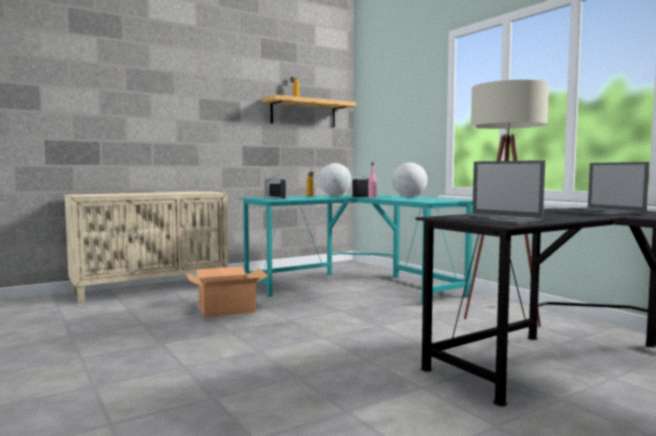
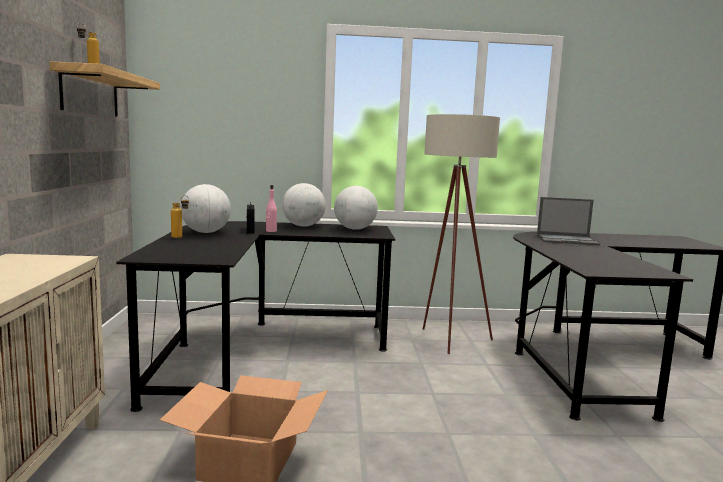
camera: 60 degrees left, 5 degrees up
turquoise desk [239,195,473,305] -> black desk [116,221,395,412]
radio [264,174,286,199] -> none
laptop [445,160,545,225] -> none
none -> globe [334,186,378,230]

